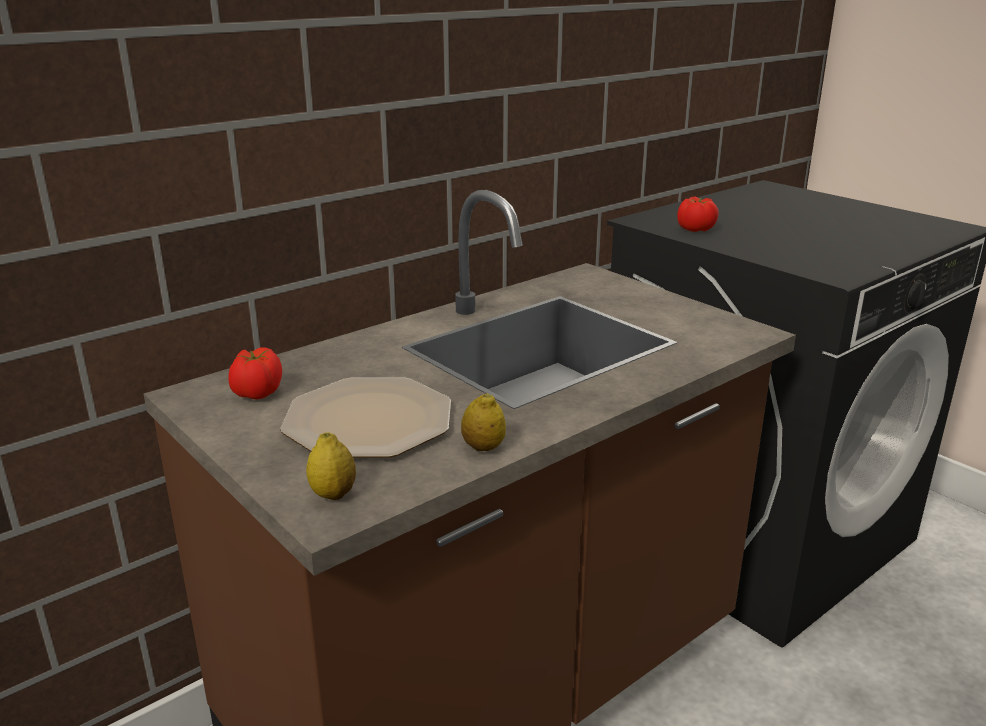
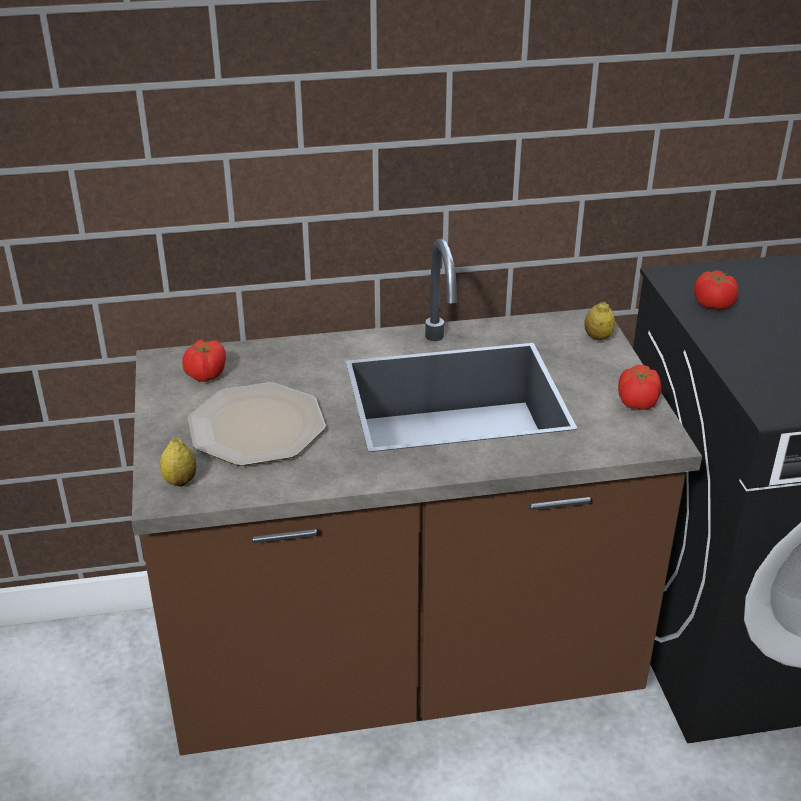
camera: 30 degrees right, 10 degrees up
lemon [461,393,506,451] -> lemon moved to [584,302,615,340]
none -> tomato [618,365,661,410]

